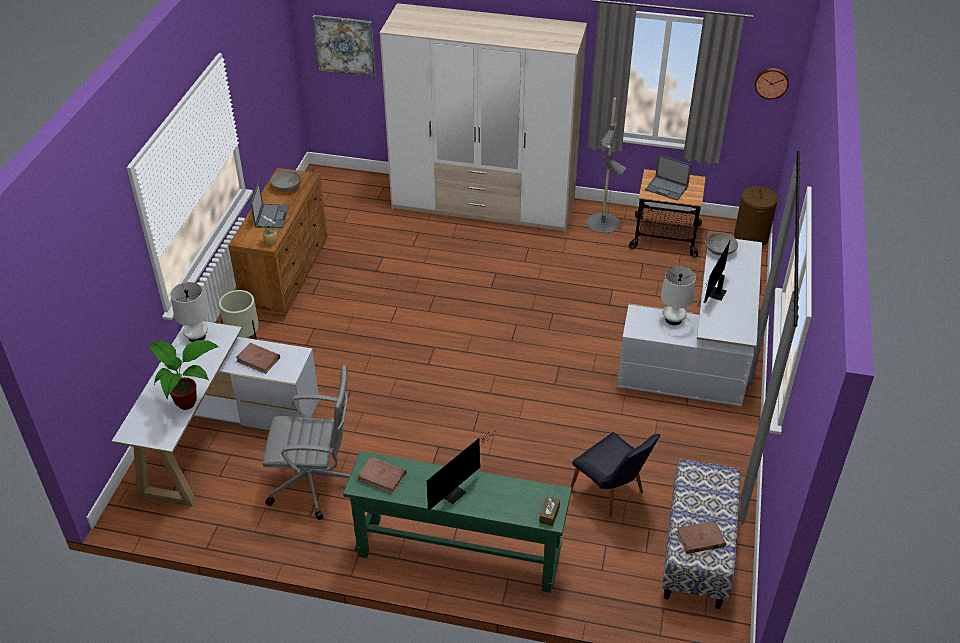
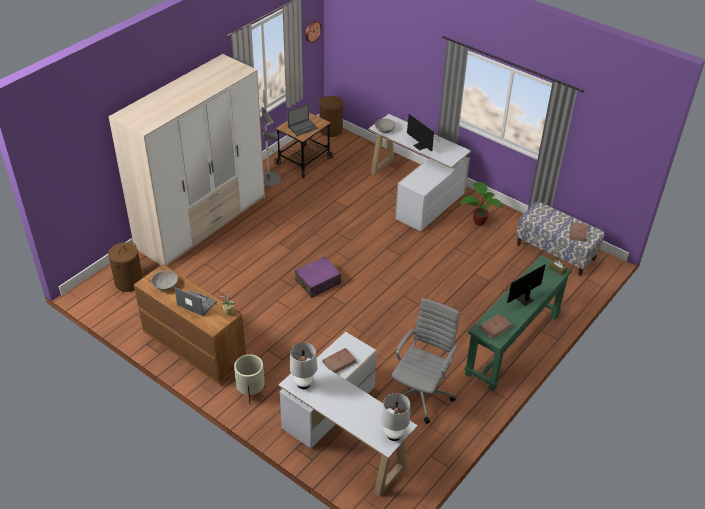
camera: 65 degrees left, 0 degrees up
potted plant [149,340,220,410] -> potted plant moved to [459,182,503,226]
picture [312,15,375,77] -> none
monitor [427,433,488,510] -> monitor turned 105 degrees counterclockwise [499,264,546,306]
black chair [571,432,660,518] -> none
white table lamp [660,266,696,325] -> white table lamp moved to [381,393,410,441]
none -> brown laundry basket [108,242,143,292]
none -> purple suitcase [295,256,341,298]

